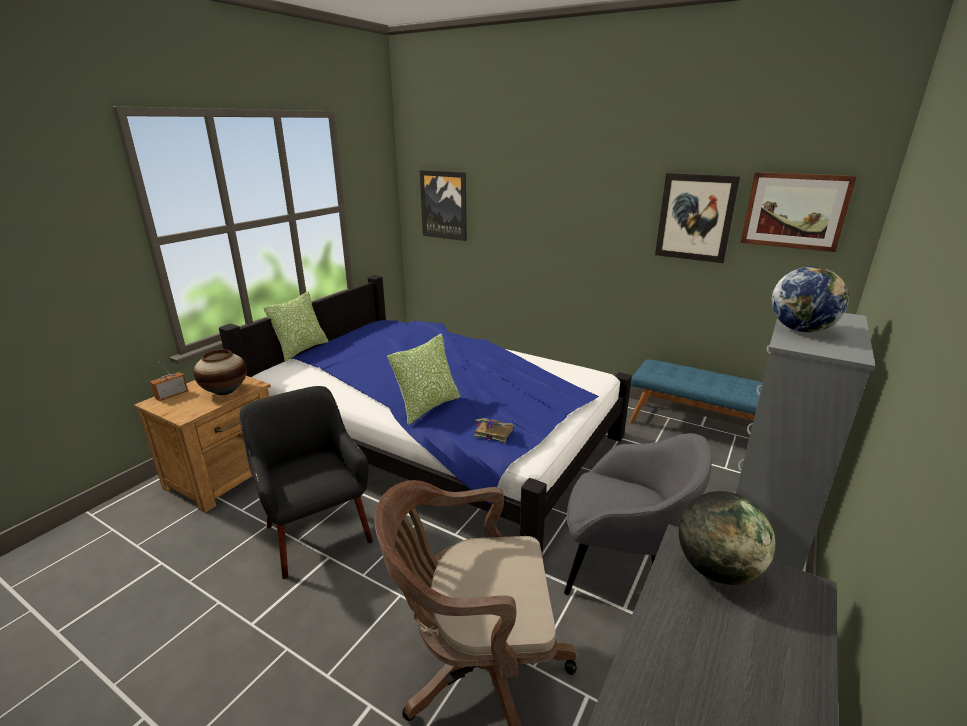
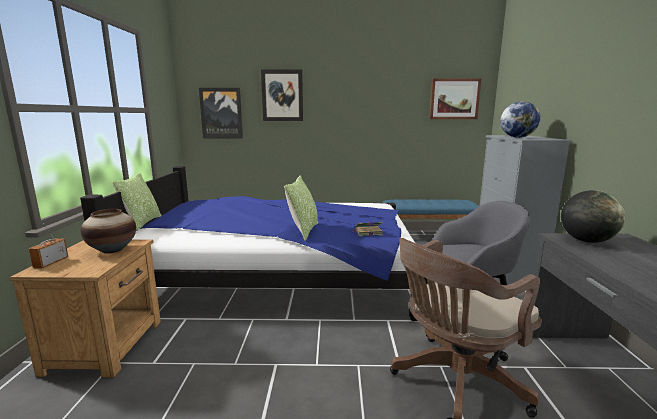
camera: 30 degrees left, 10 degrees down
black armchair [240,386,373,579] -> none
picture [655,173,741,263] -> picture moved to [261,69,303,121]

